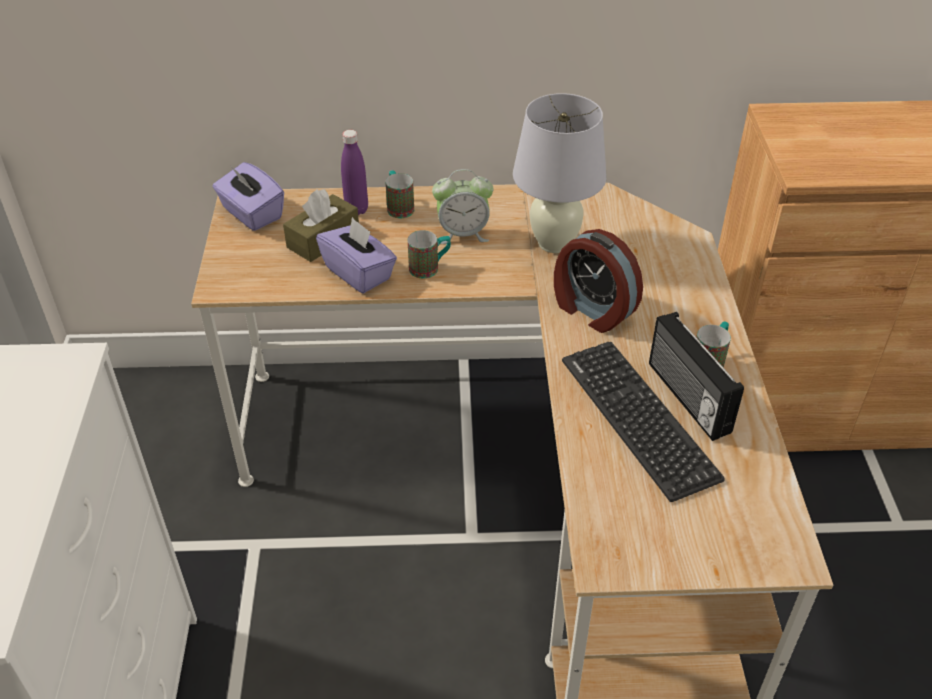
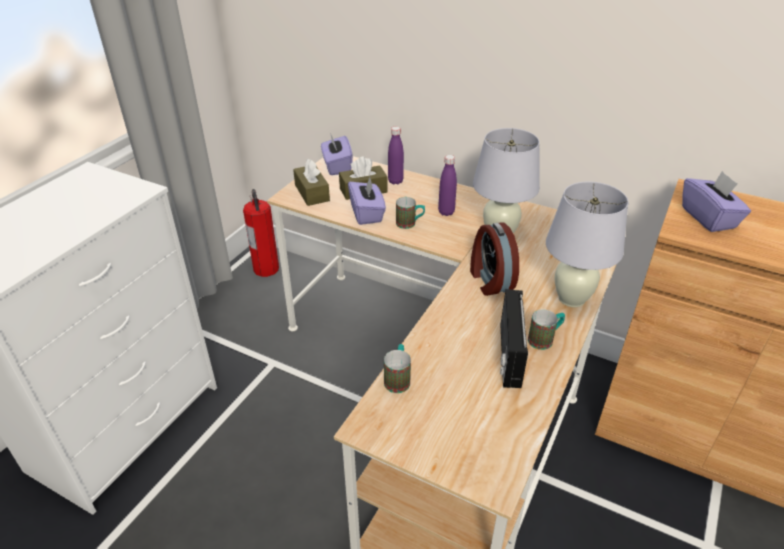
camera: 30 degrees right, 5 degrees down
mug [385,170,414,218] -> mug moved to [384,344,411,393]
alarm clock [432,169,493,244] -> purple bottle [438,155,457,216]
keyboard [562,342,725,502] -> none
none -> fire extinguisher [243,189,279,277]
none -> brown tissue box [293,159,330,206]
none -> white table lamp [546,182,629,307]
none -> purple tissue box [682,171,751,232]

